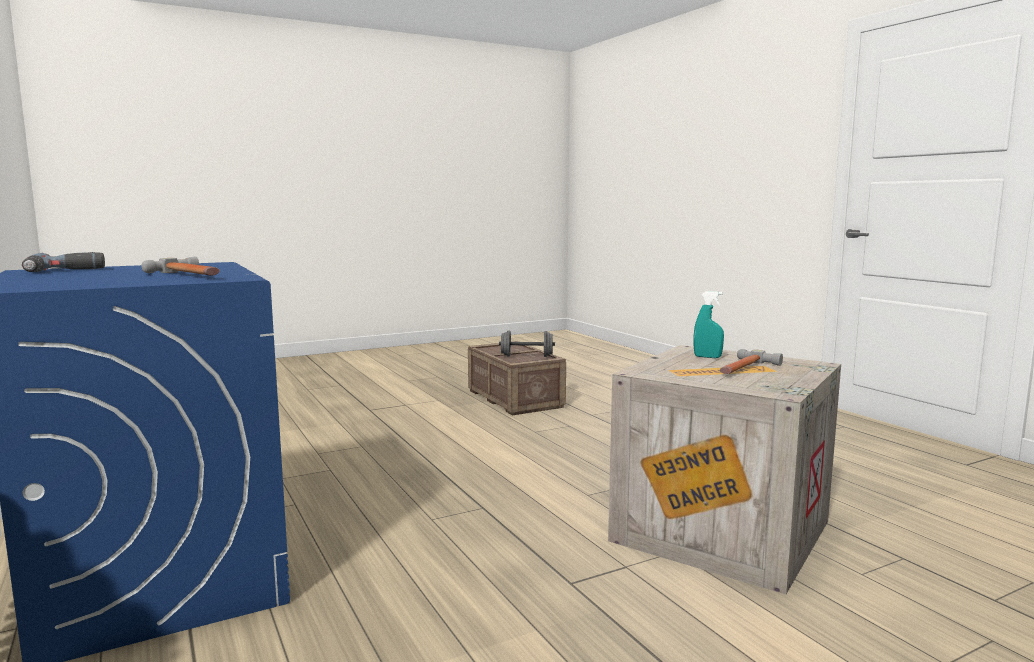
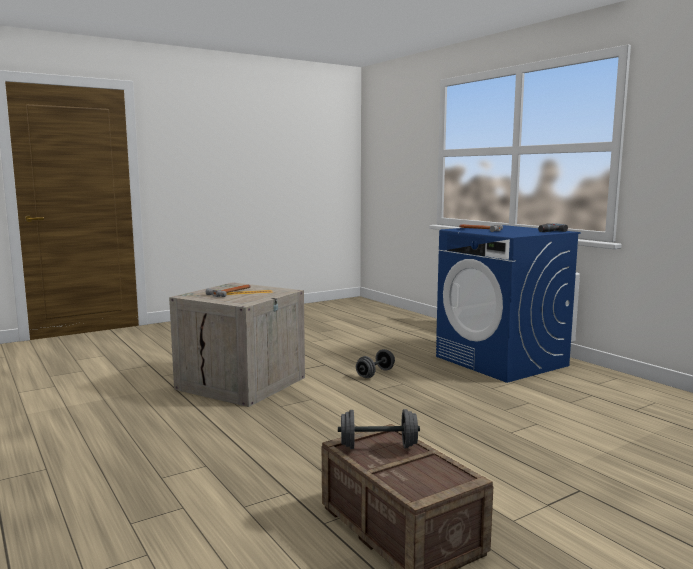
camera: 175 degrees right, 0 degrees up
turquoise spray bottle [694,291,724,358] -> none
none -> grey dumbbell [356,349,395,378]

